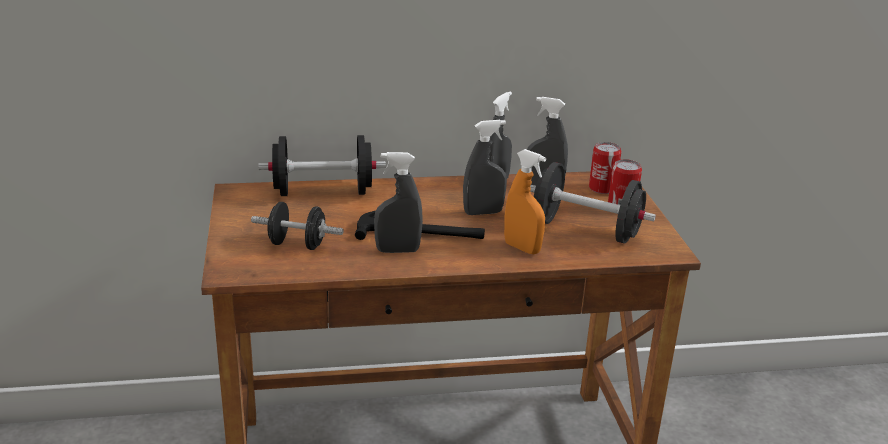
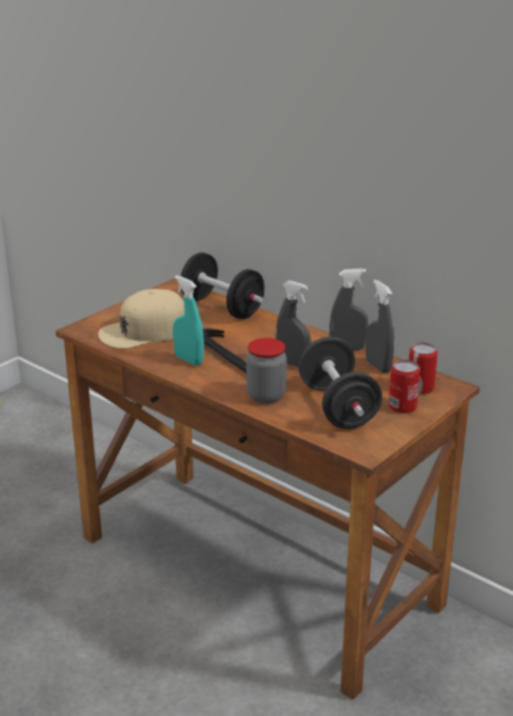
camera: 50 degrees right, 0 degrees up
black dumbbell [251,202,344,250] -> beige cap [98,289,185,349]
grey spray bottle [374,152,423,253] -> turquoise spray bottle [173,275,204,366]
orange spray bottle [504,149,546,254] -> jar [246,338,287,404]

